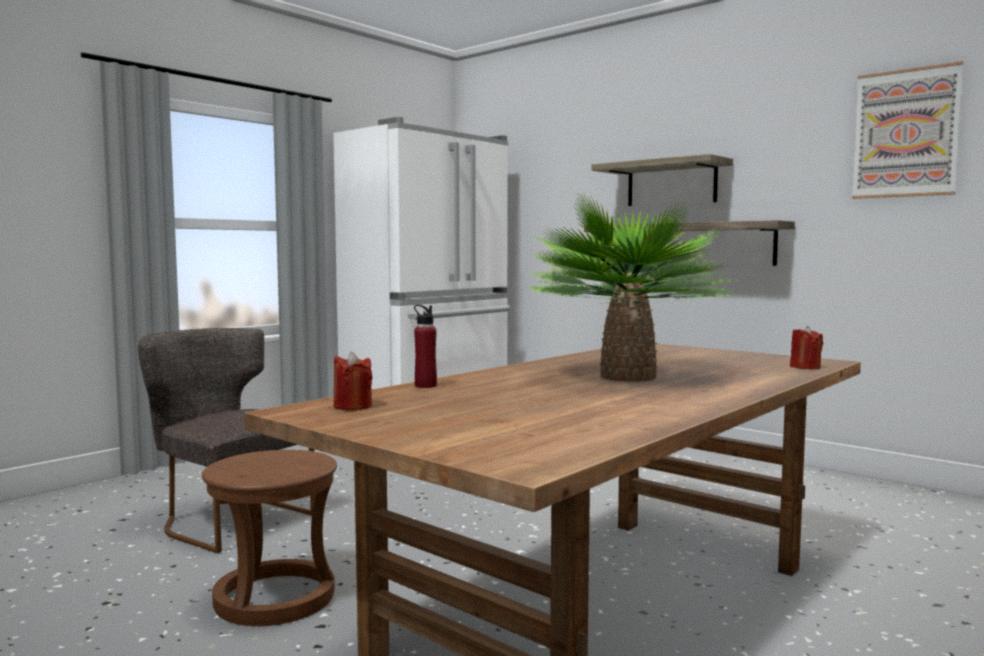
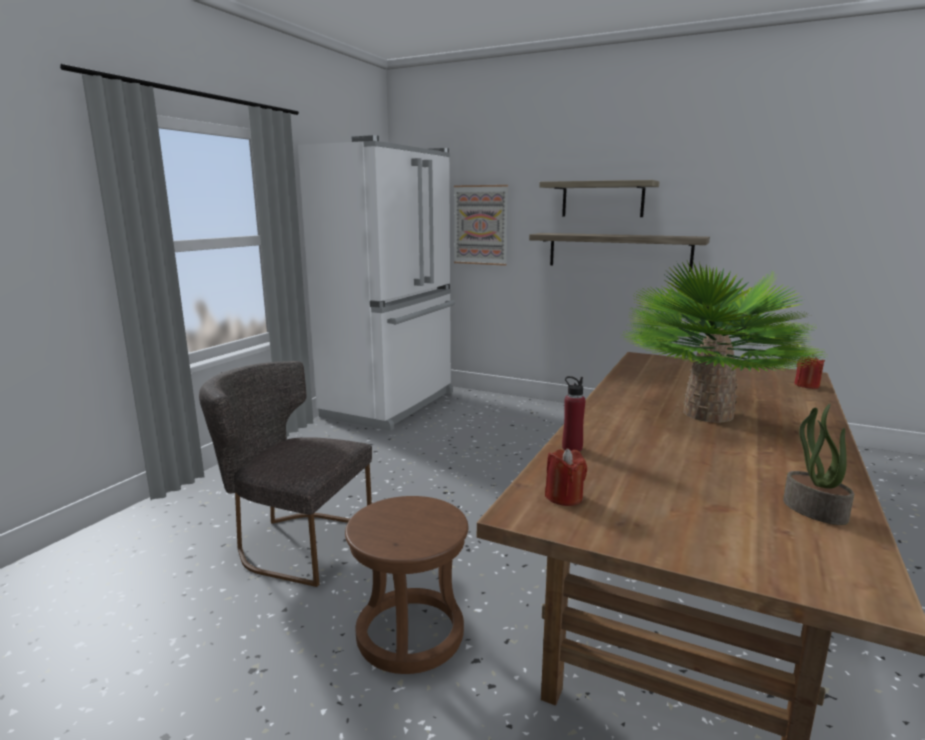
camera: 15 degrees left, 10 degrees up
picture [852,61,964,199] -> picture moved to [454,185,508,266]
none -> potted plant [783,403,854,525]

